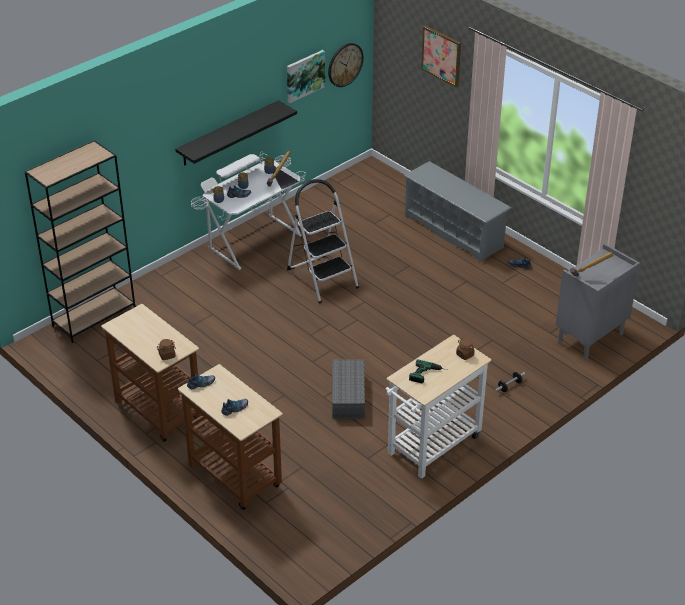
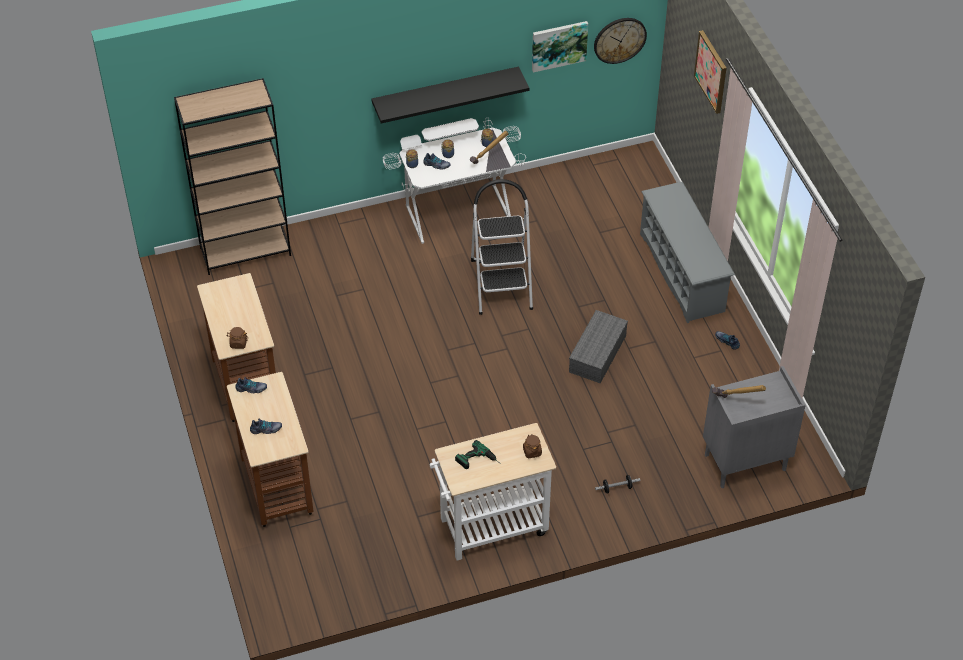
camera: 25 degrees right, 10 degrees up
grey storage box [332,359,365,419] -> grey storage box moved to [569,310,628,383]

